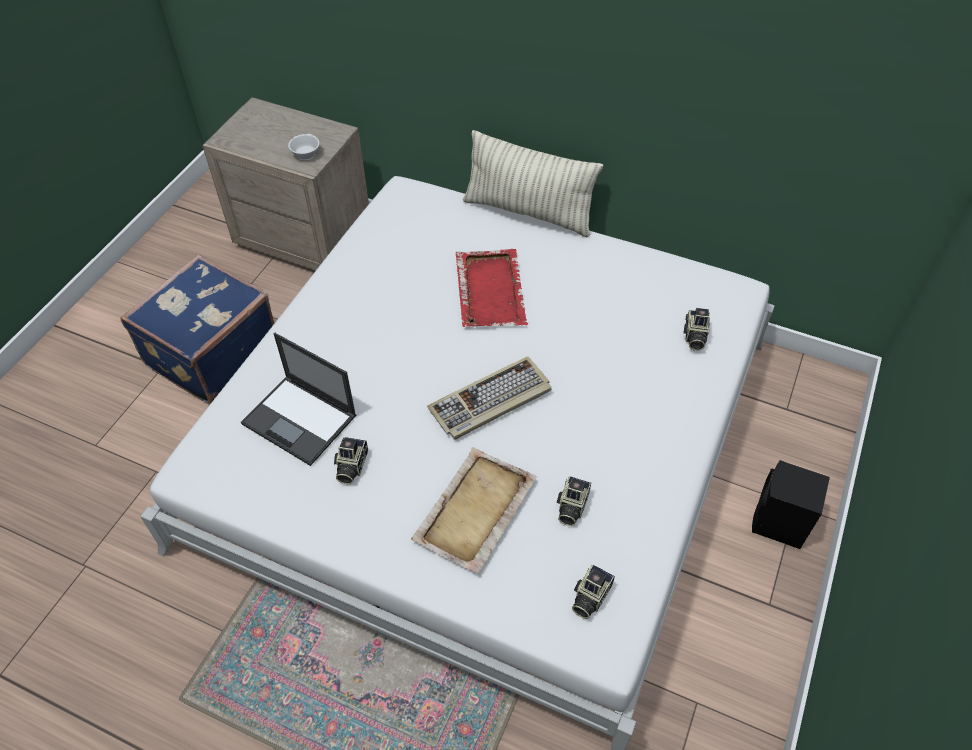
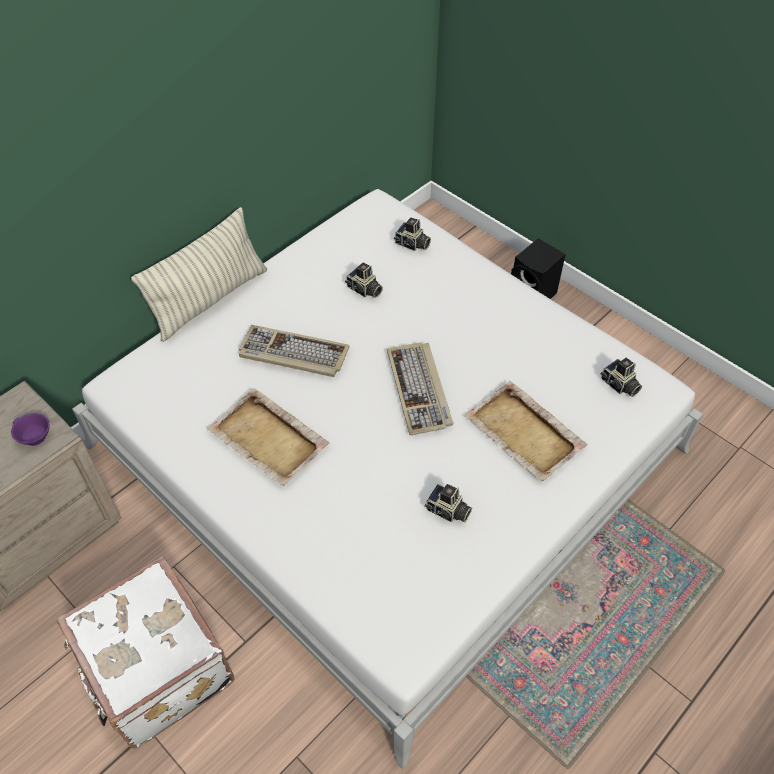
camera: 70 degrees left, 0 degrees up
blue suitcase [120,254,274,404] -> white suitcase [57,556,235,748]
laptop [241,333,356,466] -> none
white cup [288,134,320,160] -> purple cup [11,413,50,446]
red tray [456,249,528,327] -> keyboard [239,325,349,377]
camera [557,476,591,526] -> camera moved to [345,262,383,298]
none -> beige tray [207,388,330,486]

